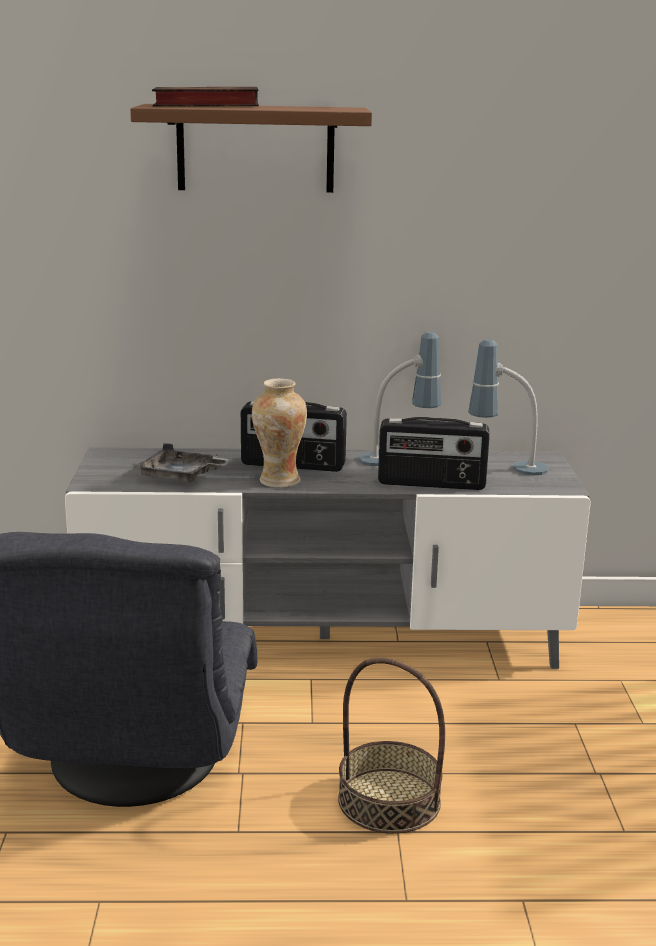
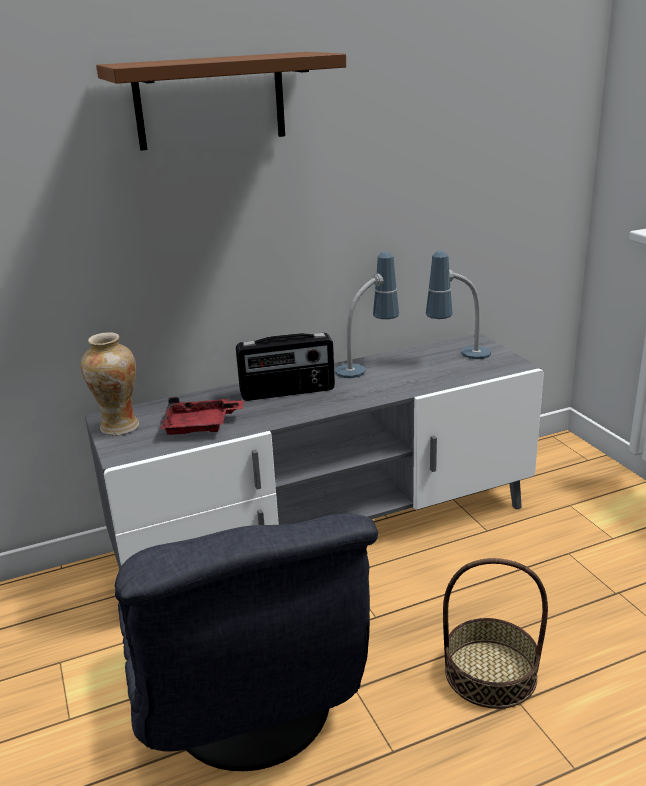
camera: 20 degrees left, 5 degrees up
grey tray [134,443,232,483] -> red tray [159,397,244,435]
book [152,87,259,107] -> none
vase [252,378,307,488] -> vase moved to [81,332,139,436]
radio [378,417,490,490] -> none

